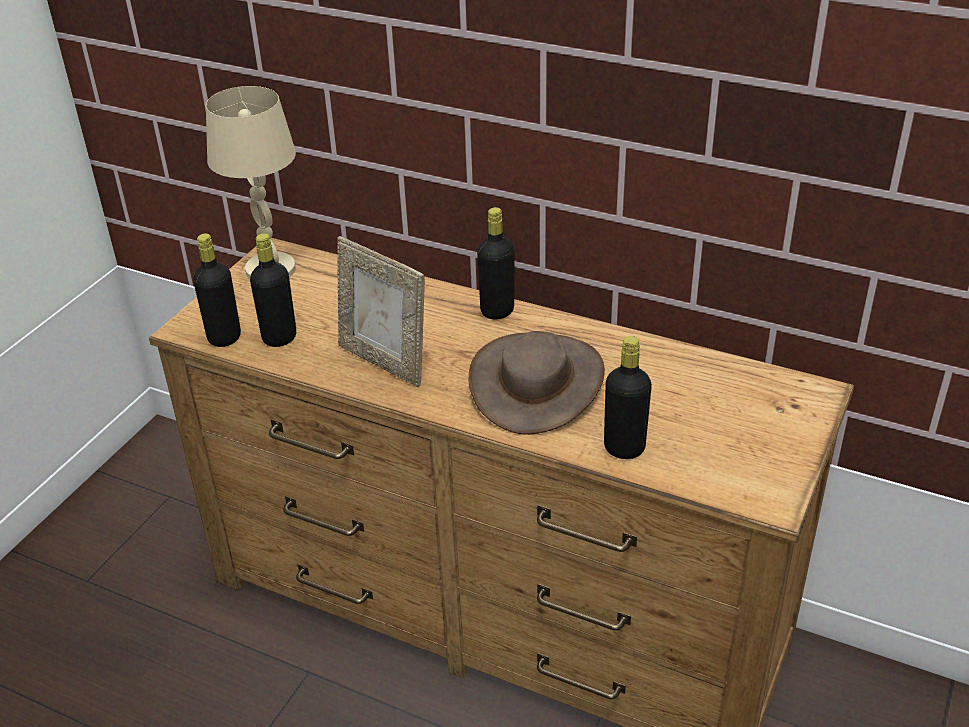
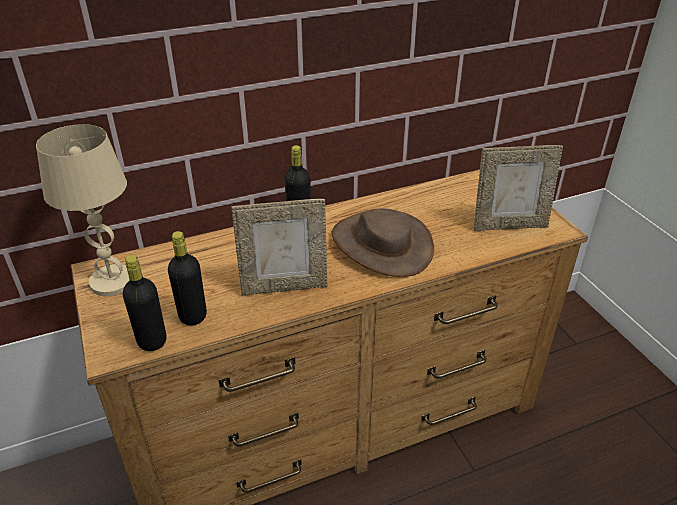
camera: 50 degrees left, 0 degrees up
black bottle [604,336,652,459] -> none
none -> picture frame [474,145,563,231]

